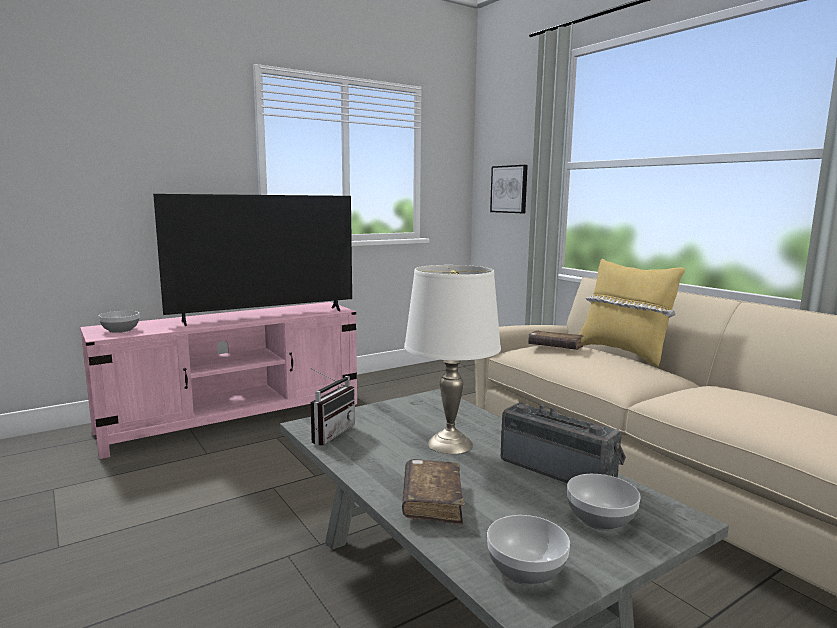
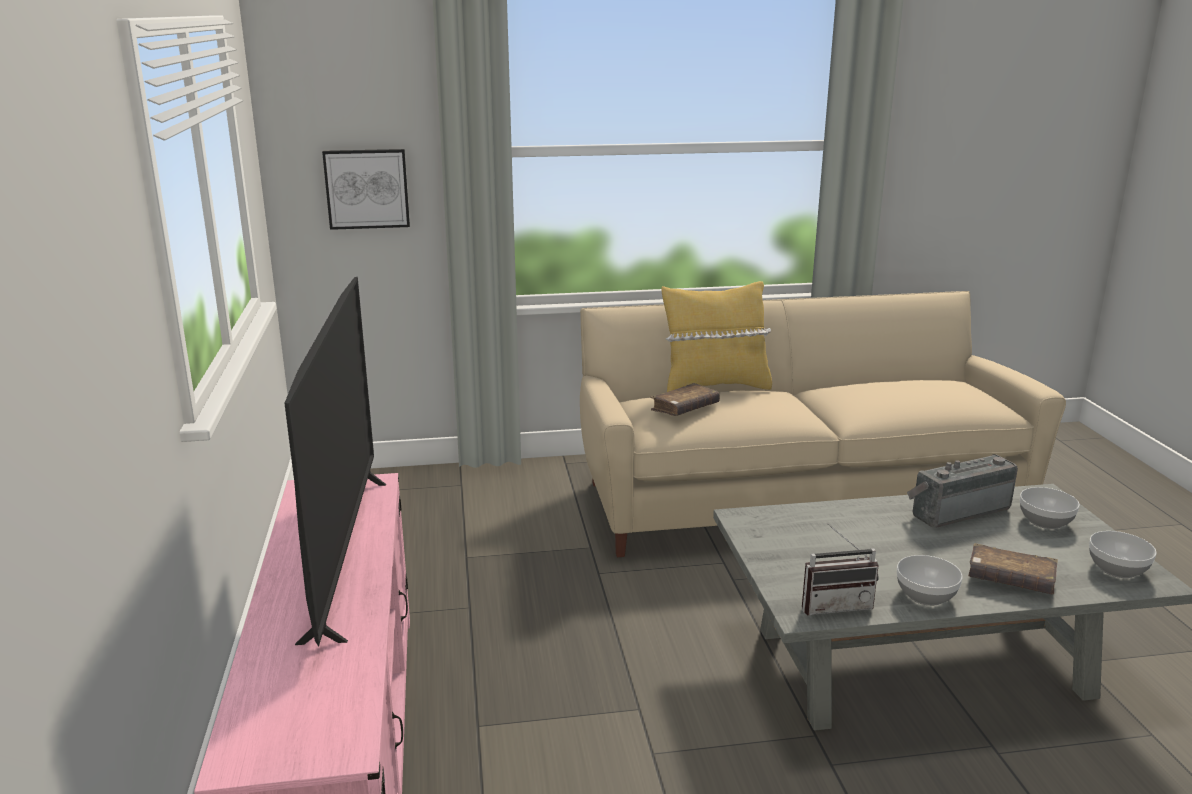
camera: 65 degrees left, 10 degrees up
bowl [99,311,139,333] -> bowl moved to [897,555,963,606]
radio [310,368,355,446] -> radio turned 120 degrees clockwise [802,523,879,615]
white table lamp [404,265,501,454] -> none

